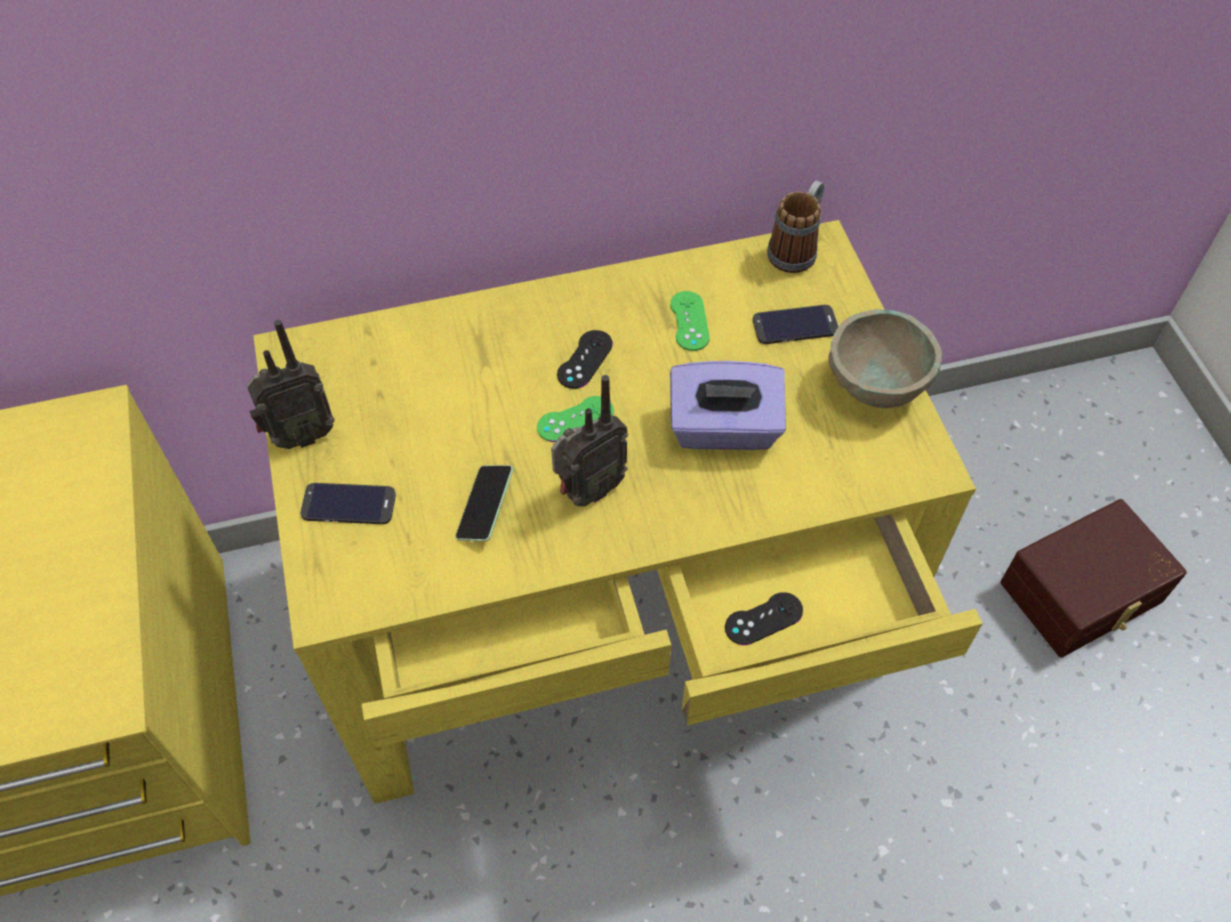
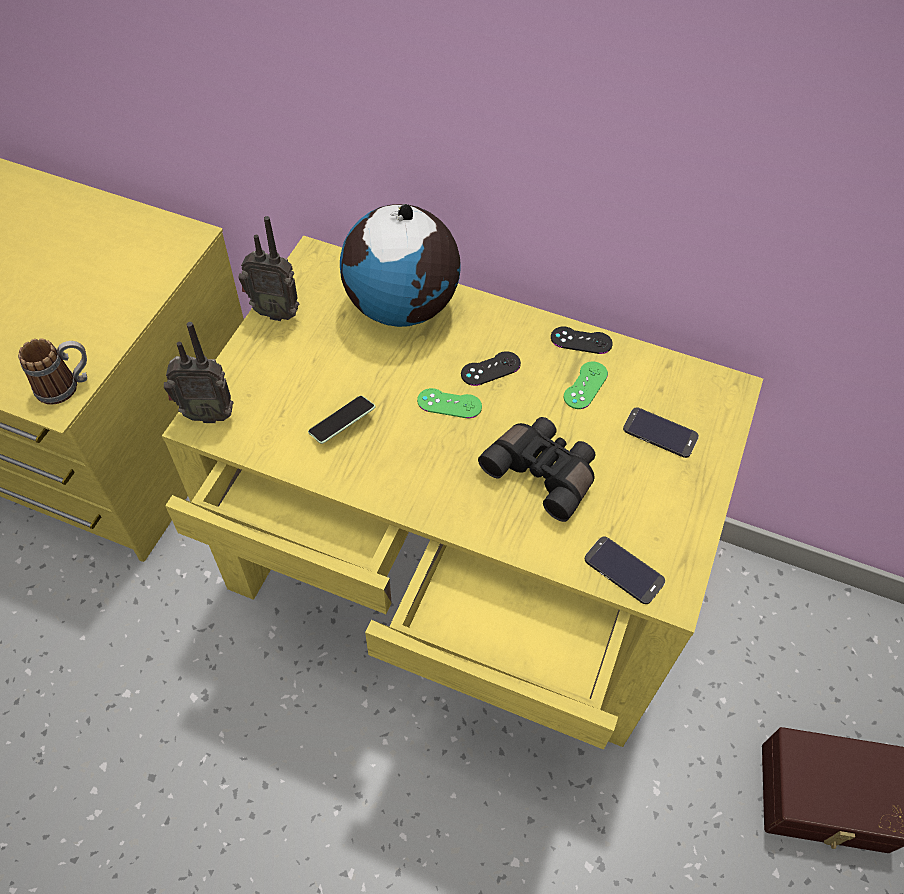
camera: 35 degrees right, 0 degrees up
phone [300,483,396,524] -> phone moved to [585,536,665,604]
radio [551,375,628,506] -> radio moved to [164,322,233,423]
purple tissue box [670,361,786,450] -> black binoculars [478,417,596,522]
black game controller [725,592,803,645] -> black game controller moved to [551,327,613,354]
mug [767,180,824,273] -> mug moved to [18,338,87,405]
beige bowl [828,309,942,408] -> none
none -> globe [340,204,461,327]

